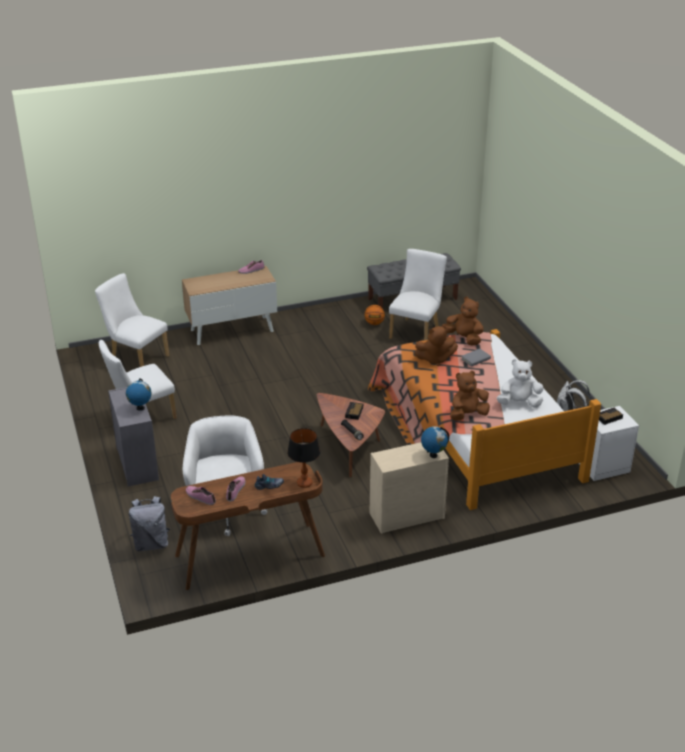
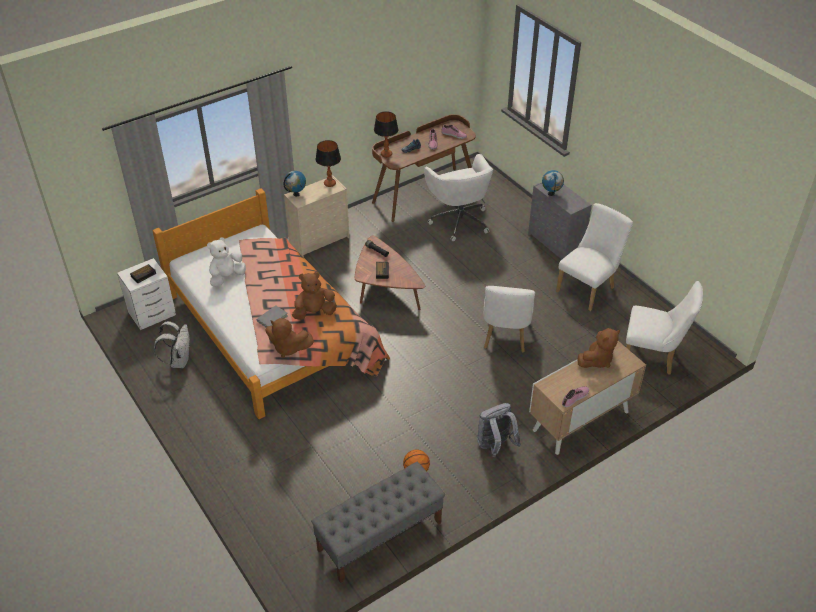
camera: 165 degrees right, 10 degrees up
grey backpack [129,496,170,551] -> grey backpack moved to [477,403,521,457]
white chair [389,249,447,341] -> white chair moved to [483,286,535,352]
brown plush toy [450,371,490,420] -> brown plush toy moved to [577,328,620,368]
white plush toy [497,359,544,408] -> white plush toy turned 150 degrees clockwise [207,237,246,287]
none -> table lamp [316,140,341,187]

